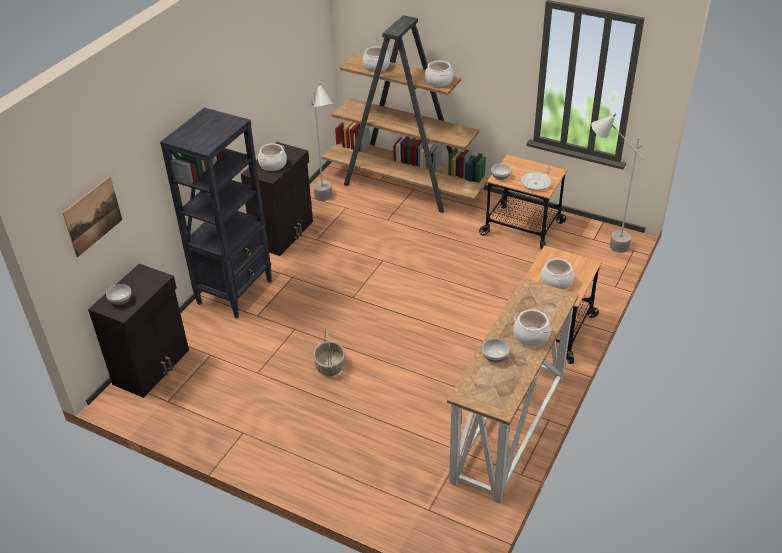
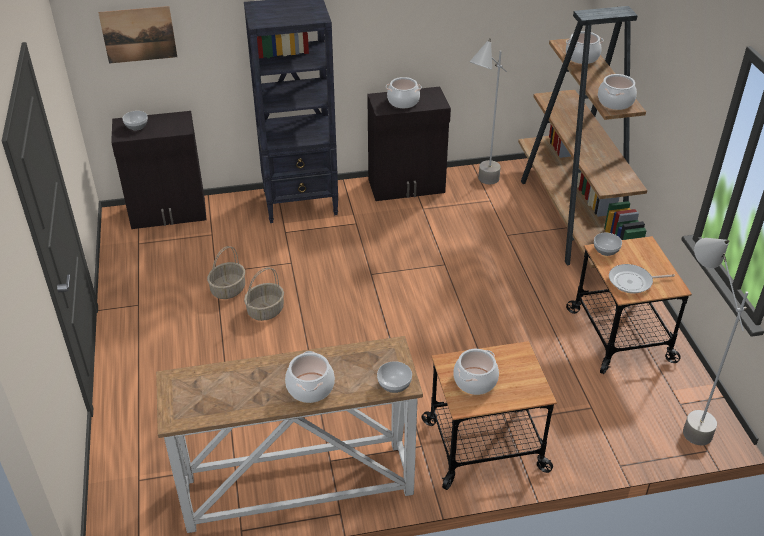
camera: 50 degrees right, 0 degrees up
bowl [482,339,509,363] -> bowl moved to [377,361,412,393]
none -> basket [207,246,245,299]

